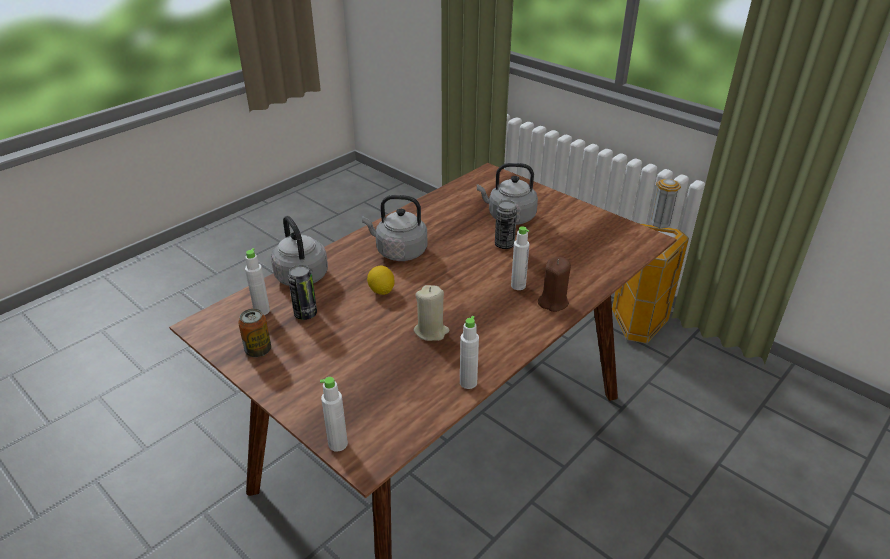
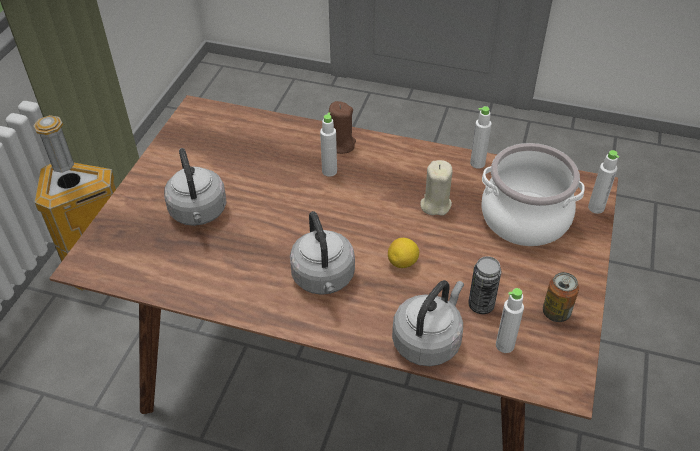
camera: 115 degrees left, 10 degrees up
can [495,200,517,249] -> none
none -> cooking pot [481,143,585,246]

